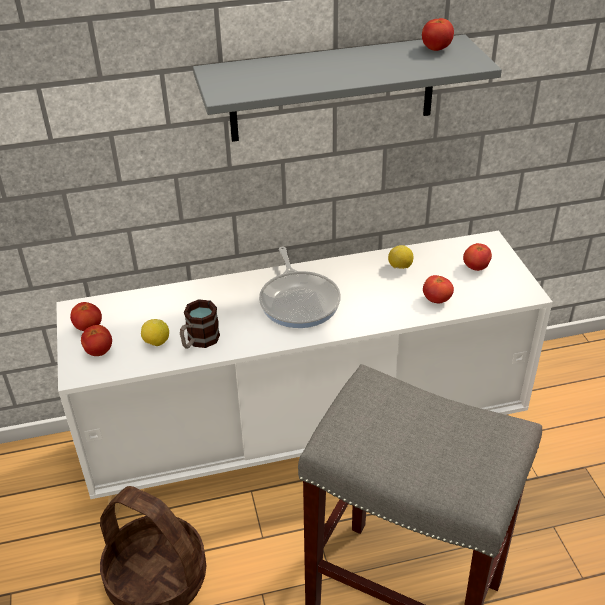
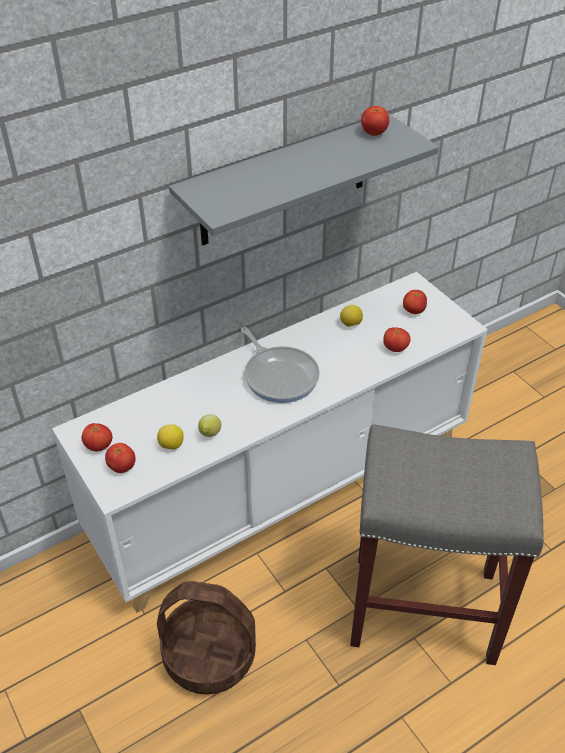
camera: 20 degrees left, 5 degrees up
mug [180,299,220,349] -> lemon [198,414,221,437]

